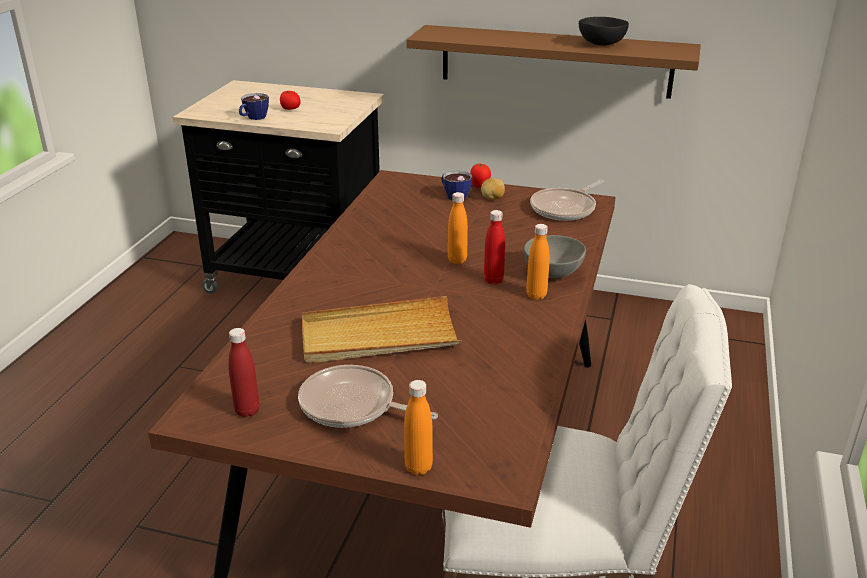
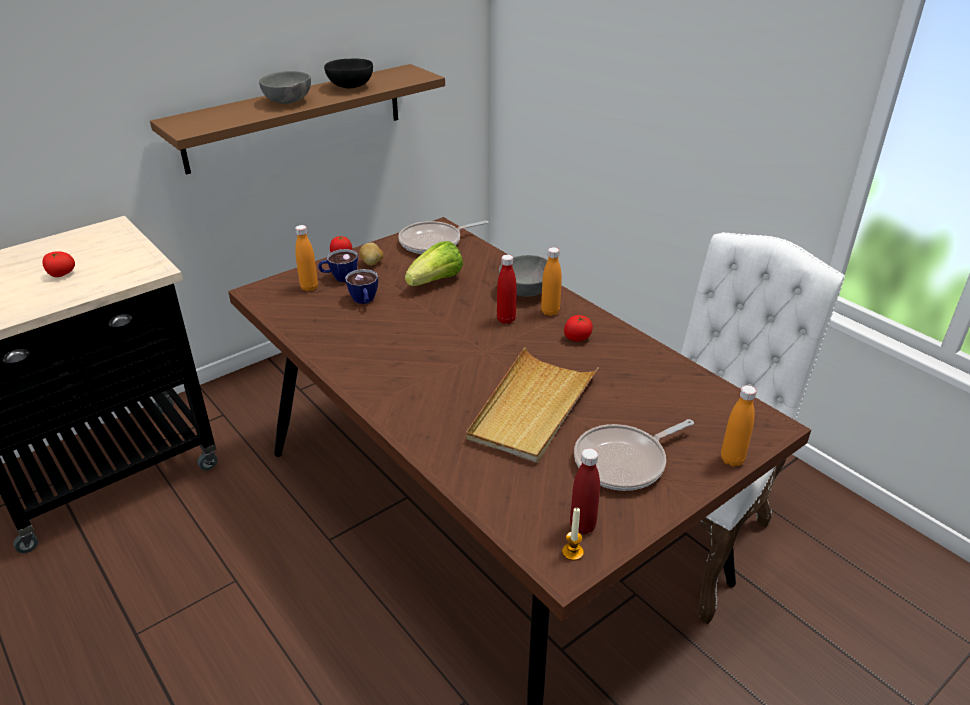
camera: 55 degrees left, 5 degrees up
cup [239,93,269,120] -> cup moved to [345,269,378,304]
orange bottle [448,192,468,264] -> orange bottle moved to [295,225,318,291]
frying pan [530,180,604,221] -> frying pan turned 75 degrees clockwise [398,221,488,254]
none -> grey bowl [259,71,311,104]
none -> lettuce [405,241,463,286]
none -> candle [562,508,584,561]
none -> tomato [564,315,593,342]

